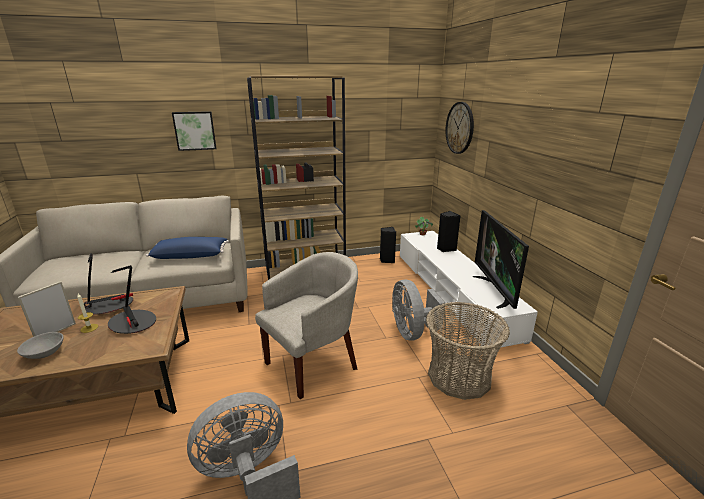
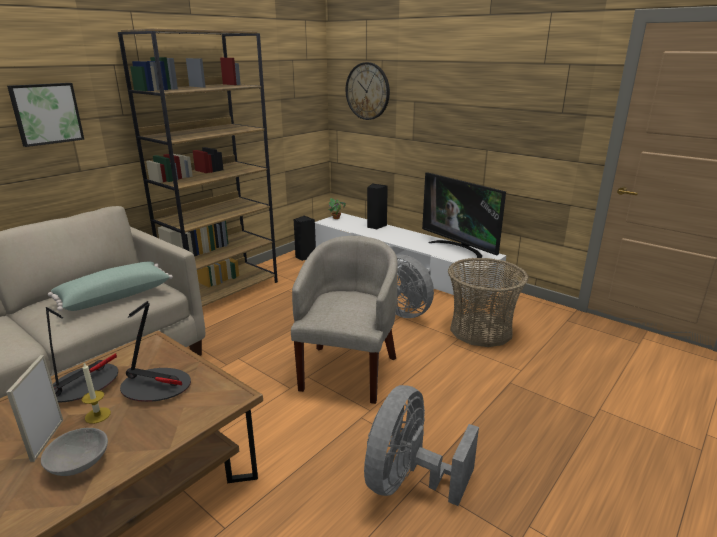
camera: 35 degrees left, 0 degrees up
blue pillow [146,237,229,259] -> green pillow [48,262,173,311]

